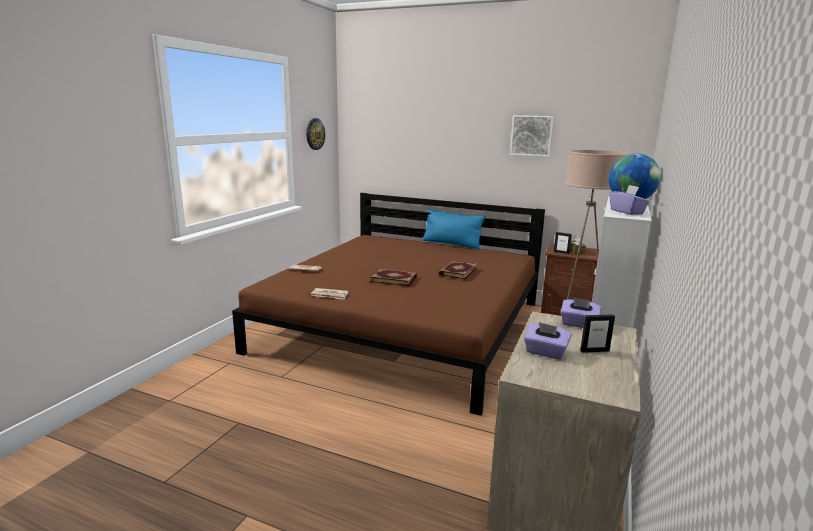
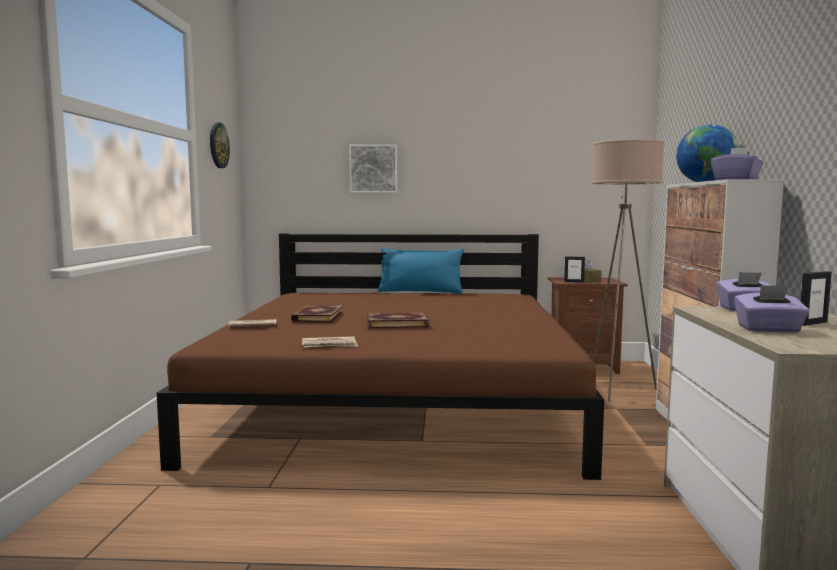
camera: 20 degrees left, 10 degrees down
book [439,261,478,280] -> book moved to [291,305,343,322]
picture [510,115,553,157] -> picture moved to [349,144,397,193]

